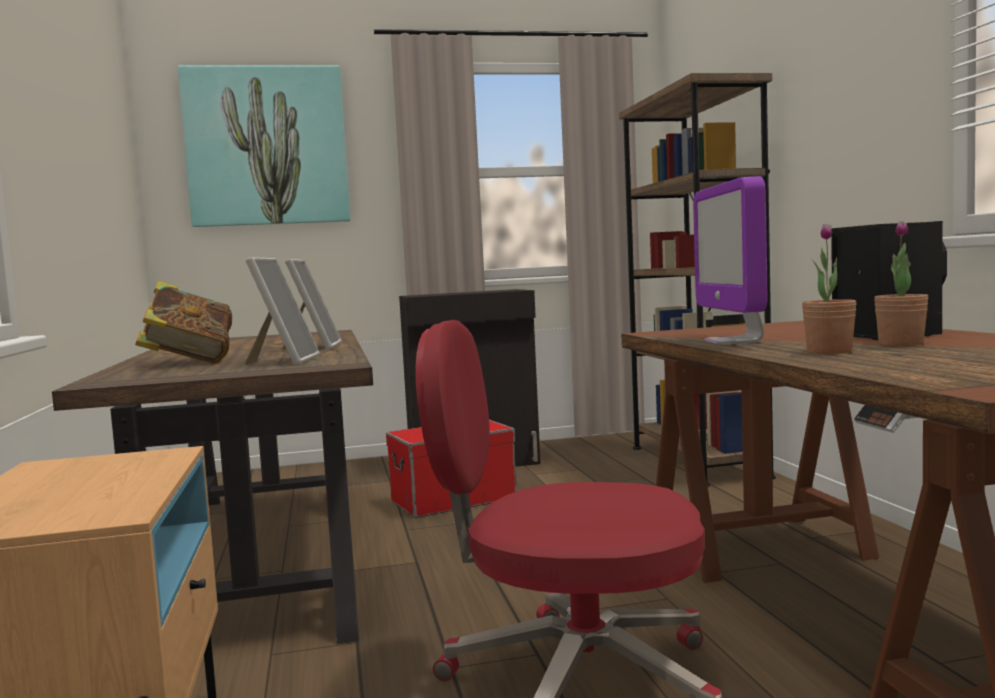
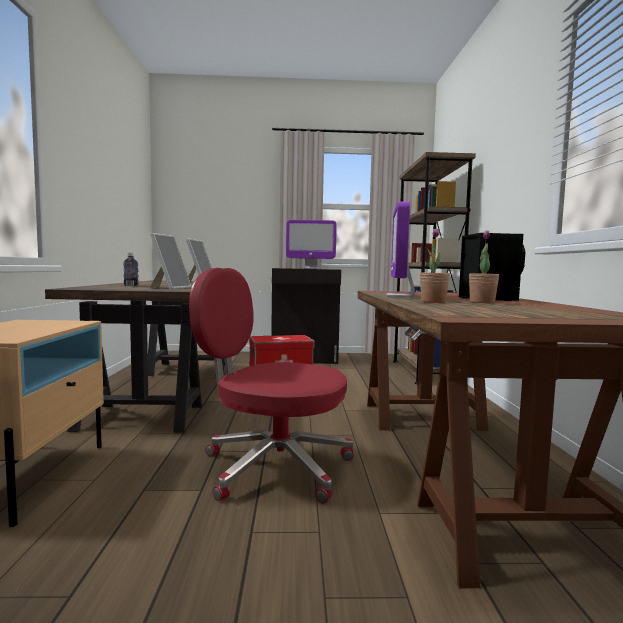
camera: 10 degrees right, 0 degrees up
book [135,281,232,364] -> bottle [123,253,139,286]
picture [178,65,350,227] -> none
none -> monitor [286,220,337,269]

